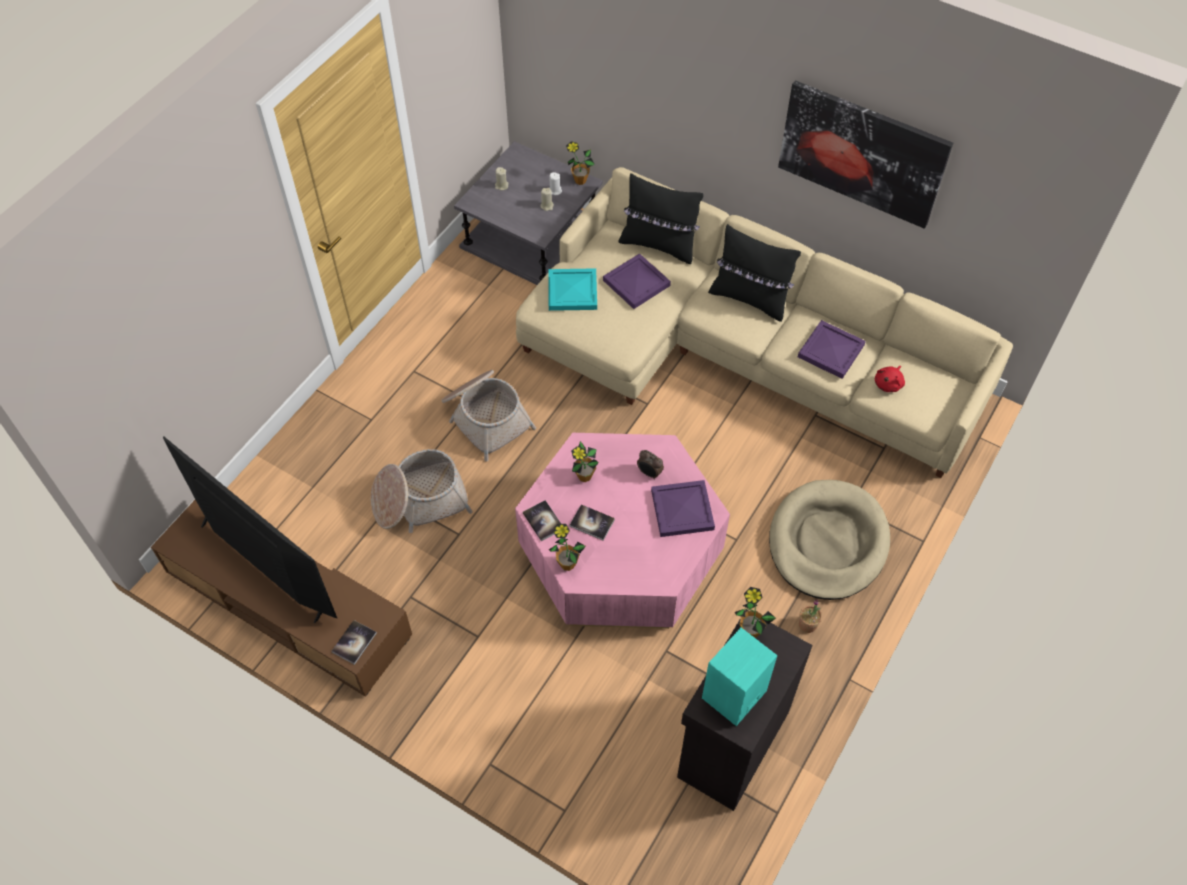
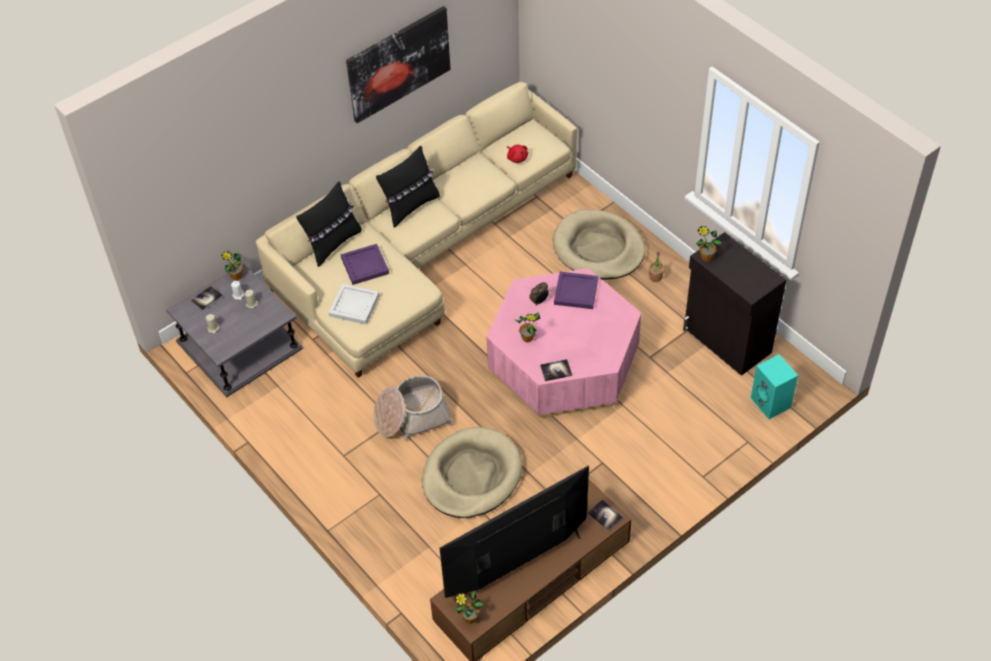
camera: 70 degrees left, 5 degrees down
basket [371,449,473,533] -> beige dog bed [422,427,522,518]
turquoise tray [549,268,597,311] -> white tray [329,284,379,325]
potted plant [549,524,586,571] -> potted plant moved to [454,590,483,624]
book [569,504,615,541] -> book moved to [190,286,223,312]
turquoise speaker [702,628,778,726] -> turquoise speaker moved to [751,354,798,419]
purple tray [798,320,866,379] -> none

